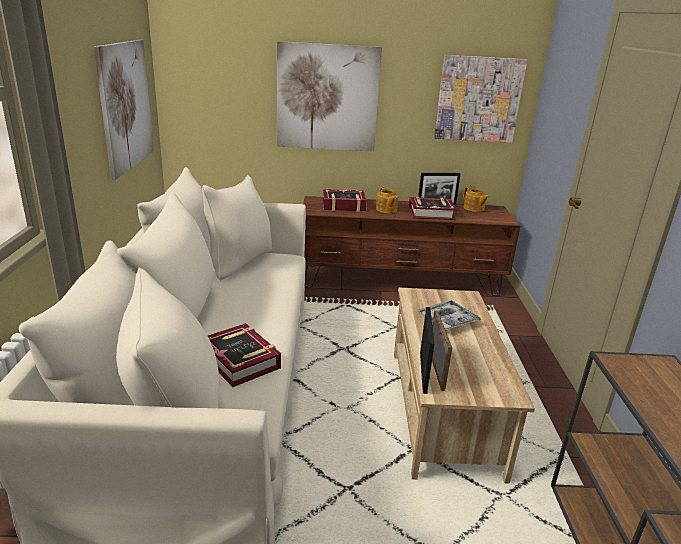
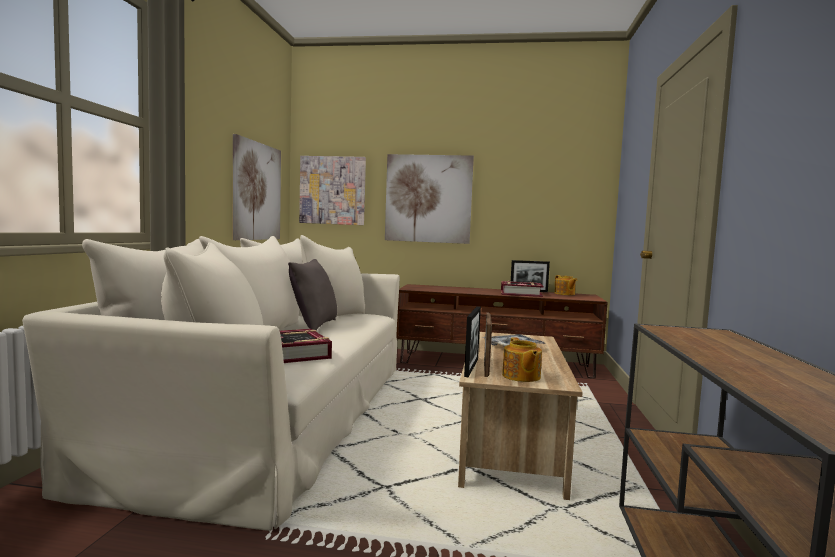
camera: 10 degrees right, 20 degrees down
book [323,189,367,212] -> none
teapot [376,187,398,213] -> teapot moved to [502,338,542,382]
picture [434,55,527,143] -> picture moved to [299,156,366,225]
none -> grey pillow [288,259,337,330]

